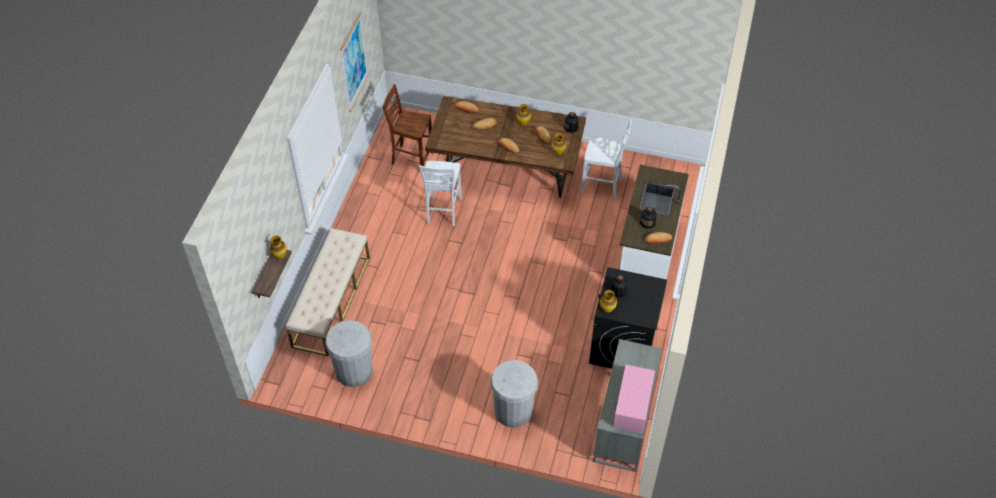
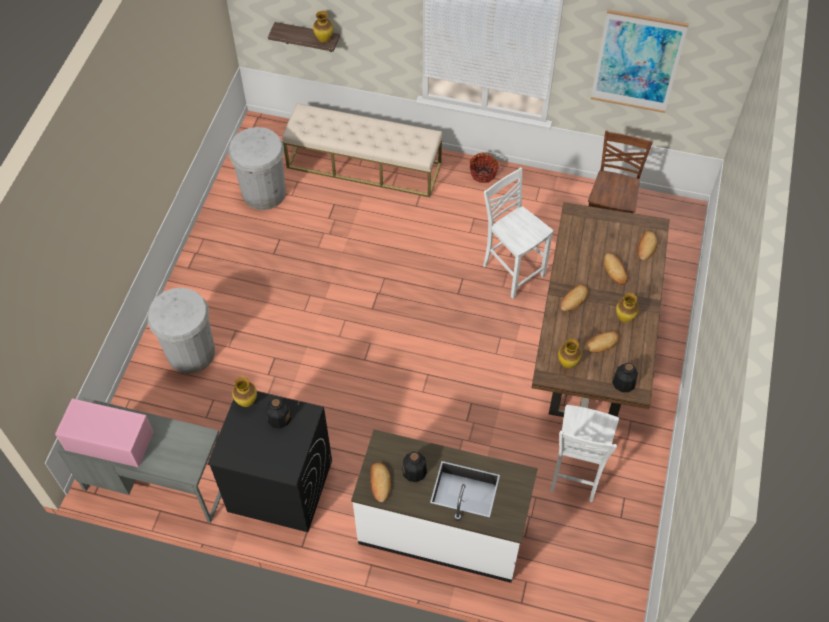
camera: 90 degrees right, 5 degrees up
white chair [419,161,462,226] -> white chair turned 45 degrees clockwise [483,167,553,299]
none -> basket [469,153,499,183]

